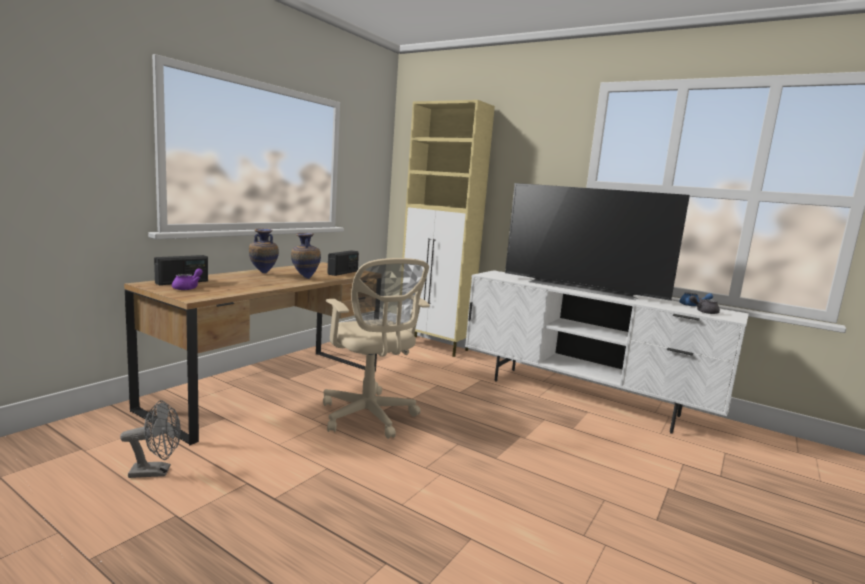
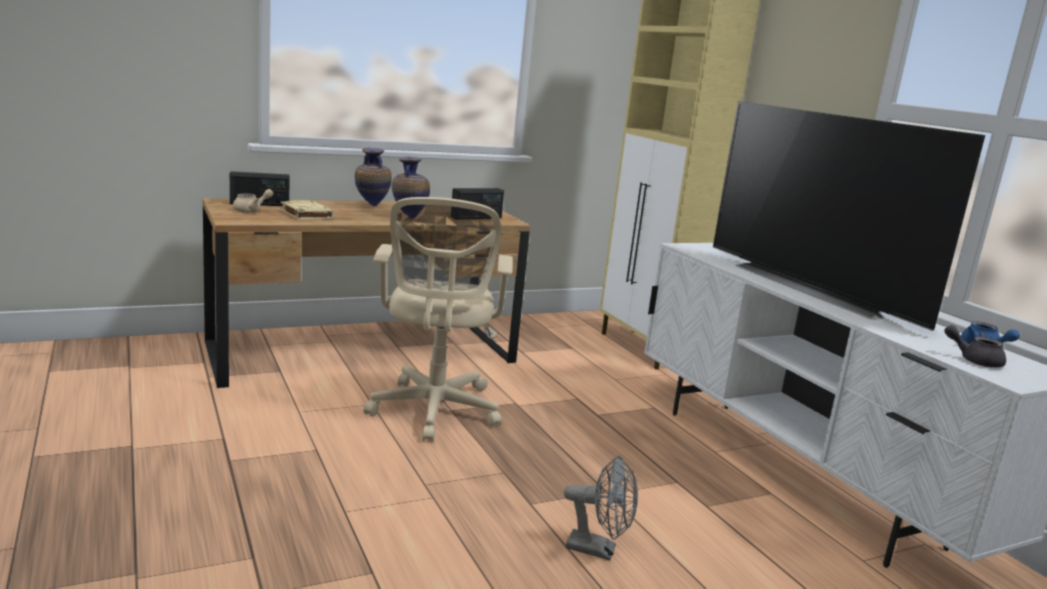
camera: 30 degrees right, 5 degrees up
grey fan [120,400,181,478] -> grey fan moved to [564,456,638,561]
purple teapot [172,268,203,290] -> beige teapot [233,189,273,212]
none -> beige book [280,200,334,220]

